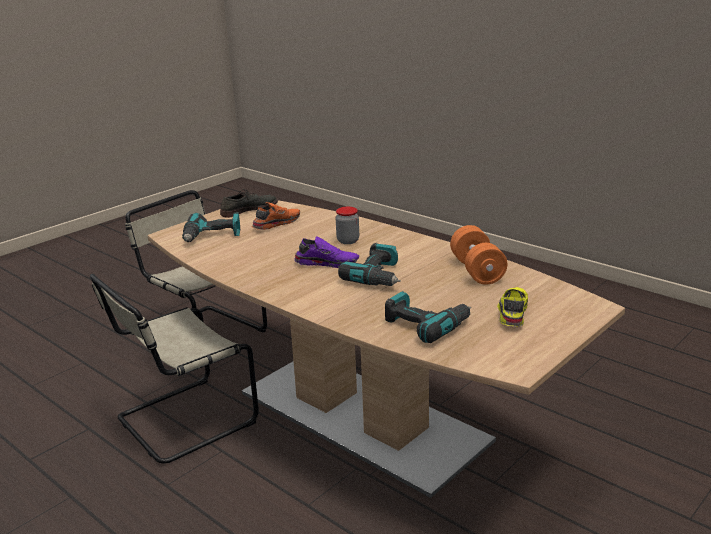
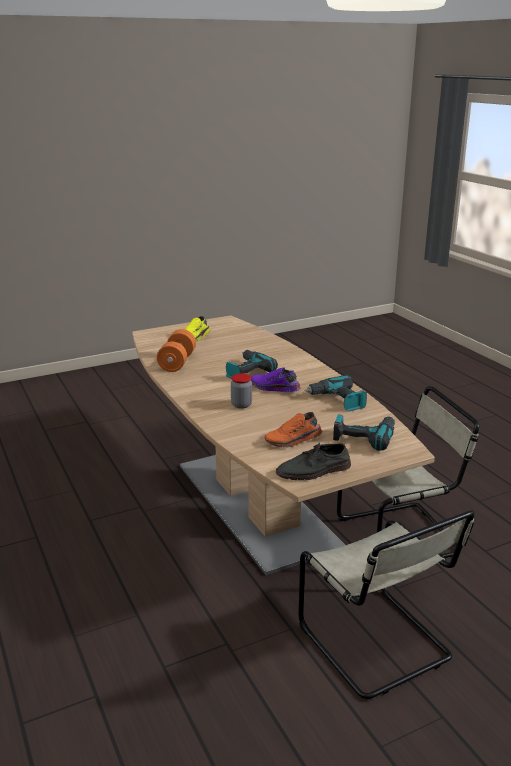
camera: 160 degrees left, 0 degrees up
power drill [385,291,471,343] -> power drill moved to [304,375,367,411]

